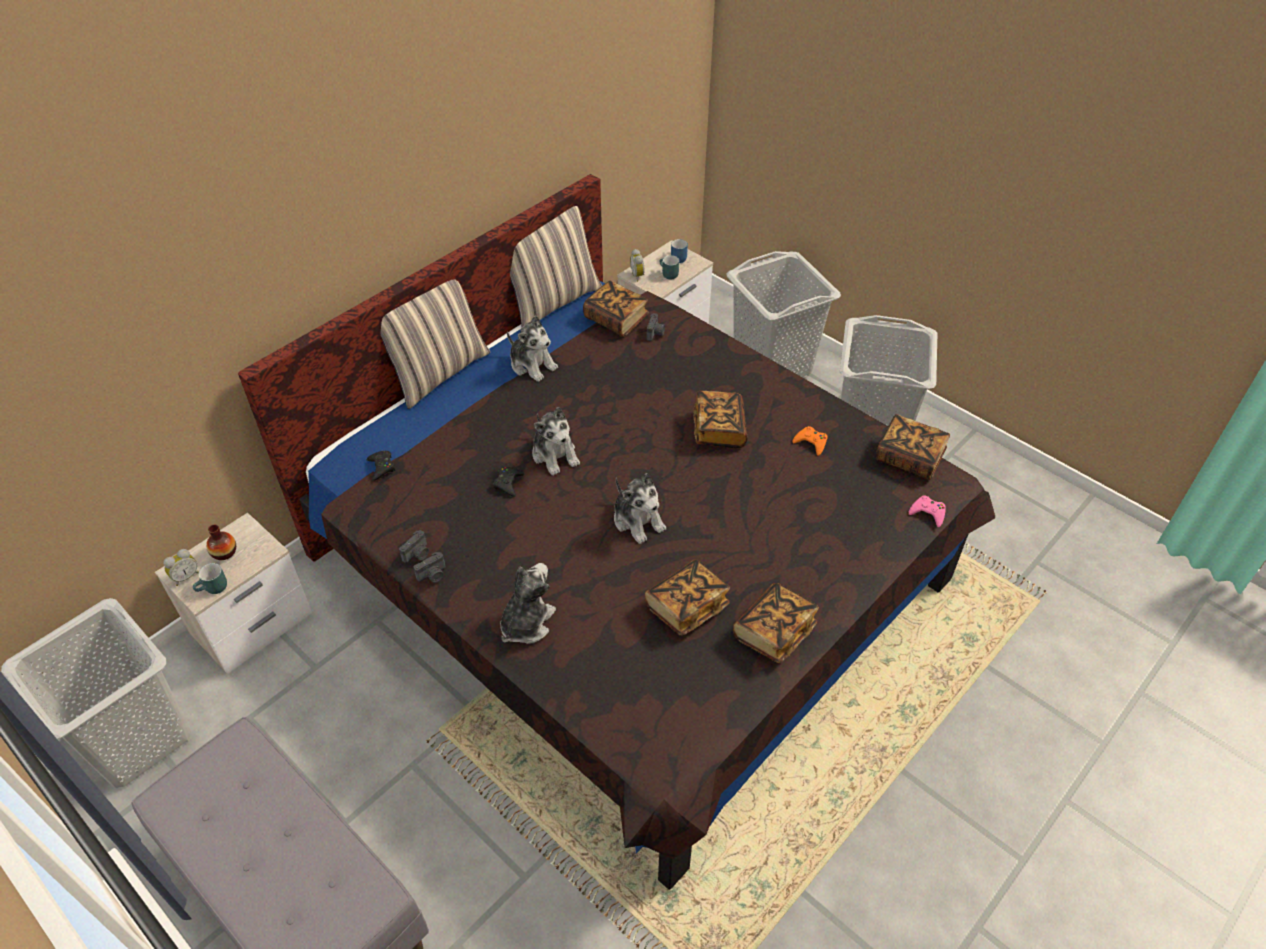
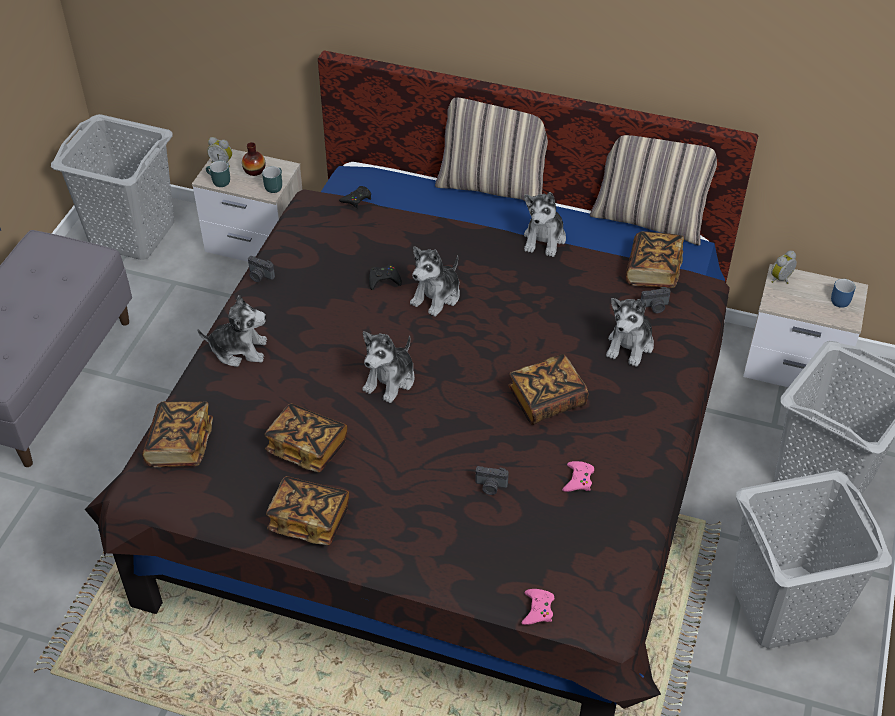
camera: 65 degrees right, 0 degrees up
camera [399,530,429,563] -> camera moved to [475,466,509,495]
turquoise mug [660,255,679,280] -> turquoise mug moved to [262,166,282,193]
orange game controller [793,426,827,456] -> pink game controller [562,461,594,492]
book [876,414,950,480] -> book moved to [142,401,213,467]
none -> plush toy [606,298,654,367]

